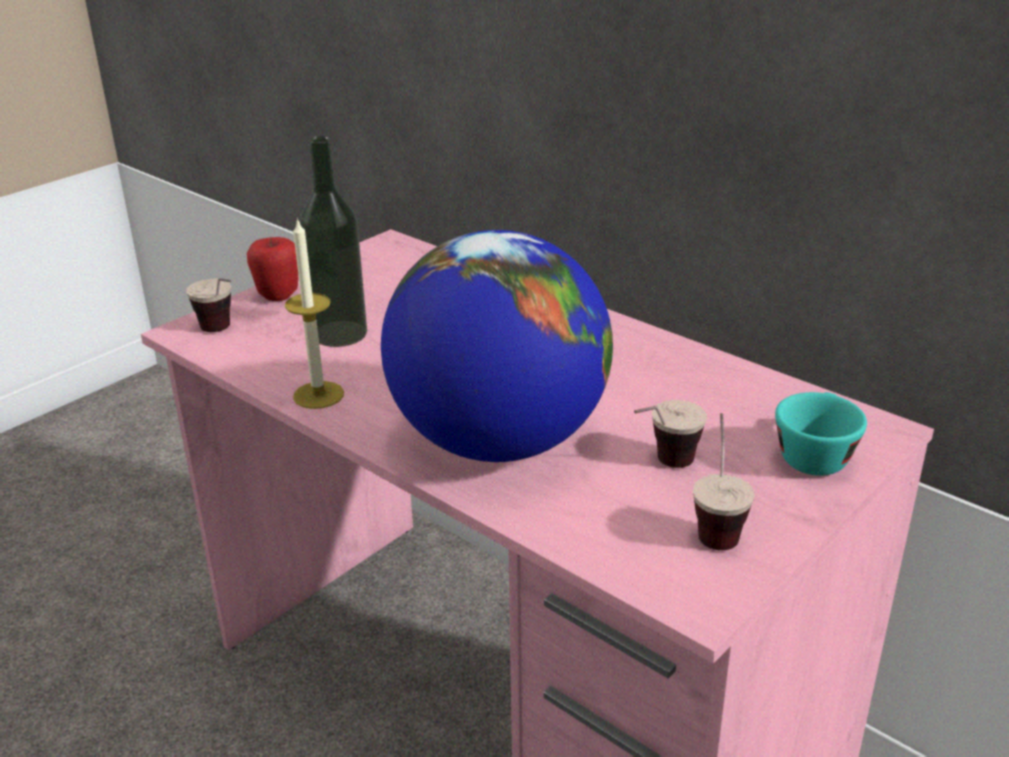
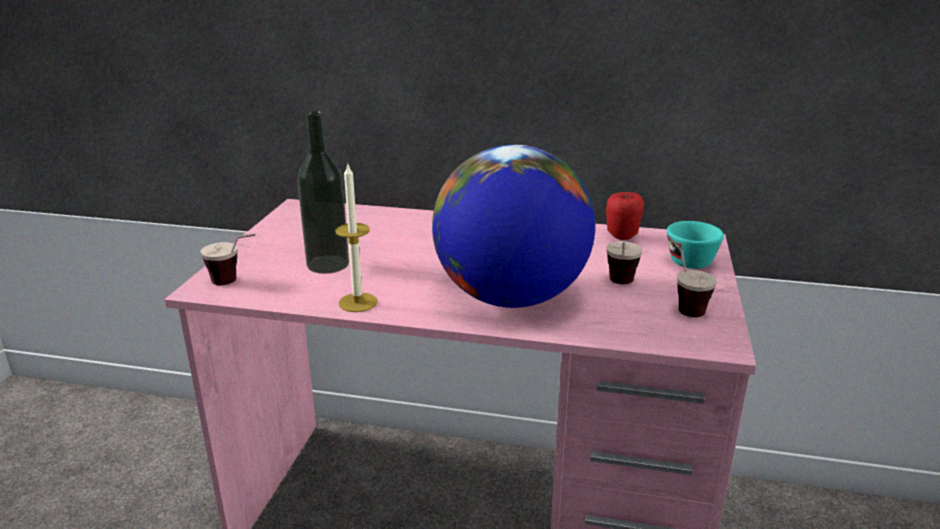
camera: 30 degrees left, 5 degrees down
apple [247,237,298,301] -> apple moved to [606,192,644,240]

